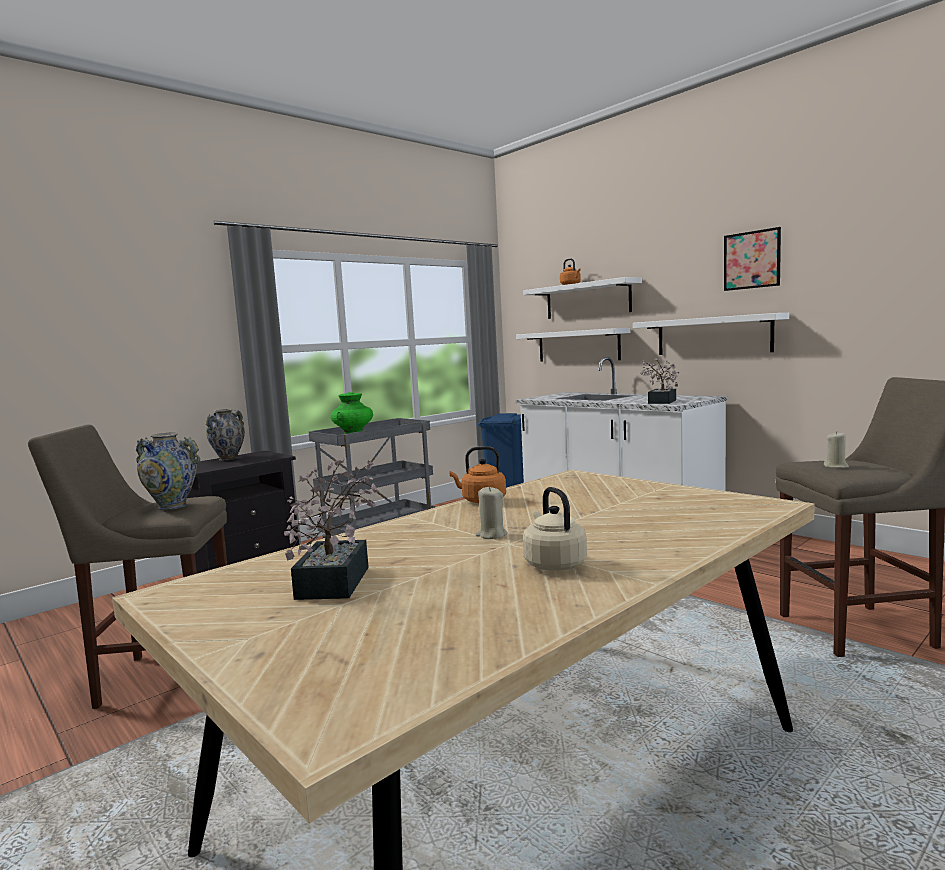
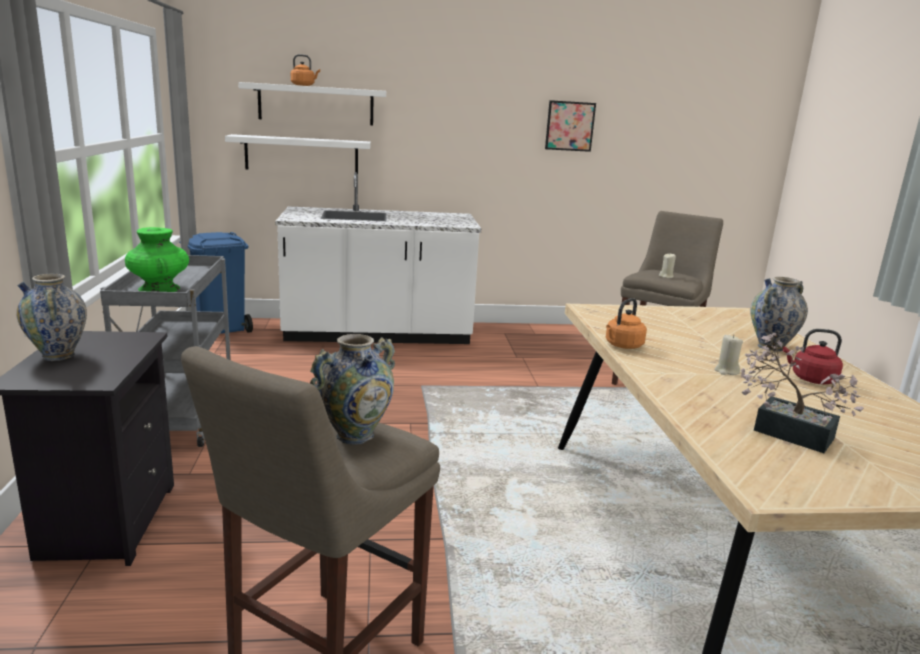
camera: 55 degrees left, 10 degrees up
beige kettle [523,487,587,571] -> red kettle [783,329,843,384]
white shelf [633,313,789,355] -> none
potted plant [641,358,680,404] -> none
picture [724,227,781,291] -> picture moved to [545,100,596,152]
none -> vase [750,277,808,351]

